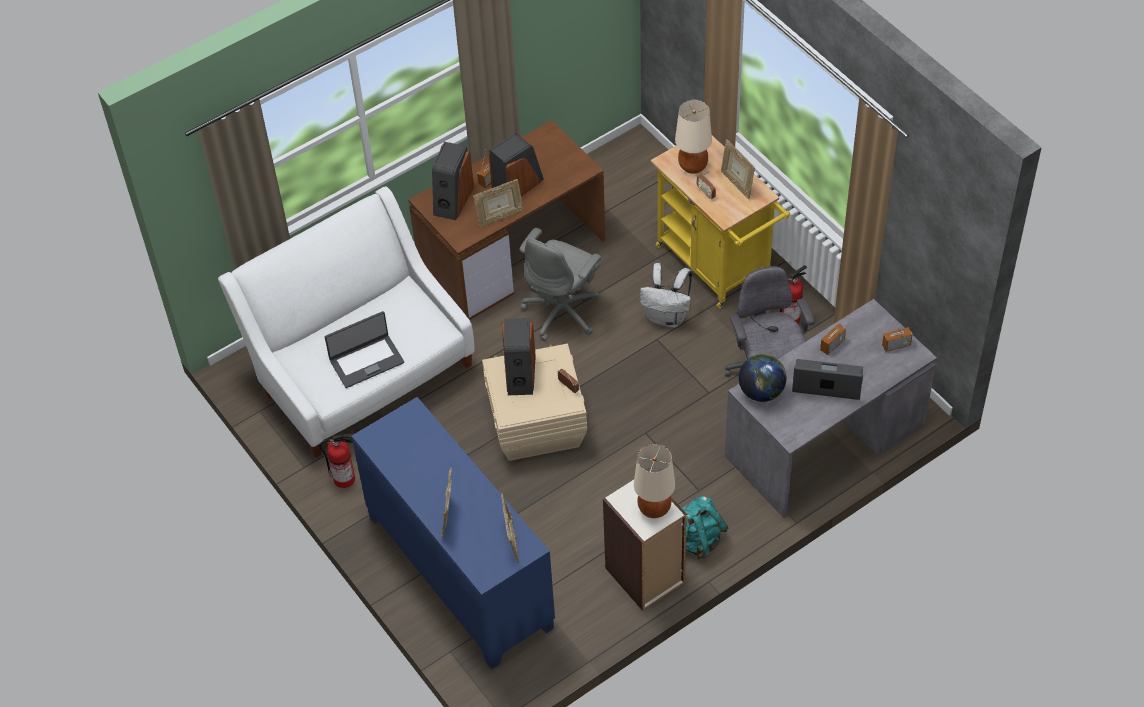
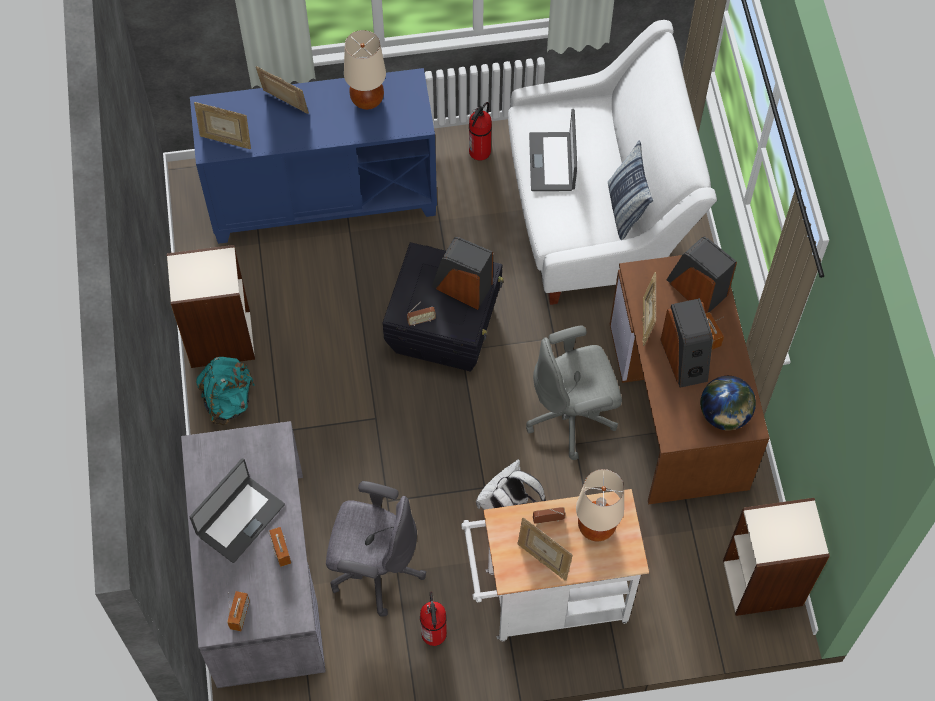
camera: 115 degrees right, 10 degrees up
beige storage box [482,344,587,461] -> black storage box [383,242,503,372]
grey office chair [519,228,601,341] -> grey office chair turned 75 degrees counterclockwise [526,326,622,460]
beige table lamp [634,444,675,518] -> beige table lamp moved to [344,30,386,110]
yellow cart [651,136,790,308] -> white cart [461,489,649,641]
picture frame [721,139,755,199] -> picture frame turned 135 degrees counterclockwise [517,517,573,581]
globe [738,353,786,402] -> globe moved to [700,376,756,430]
none -> pillow [608,140,653,240]
none -> bookcase [723,498,830,616]

